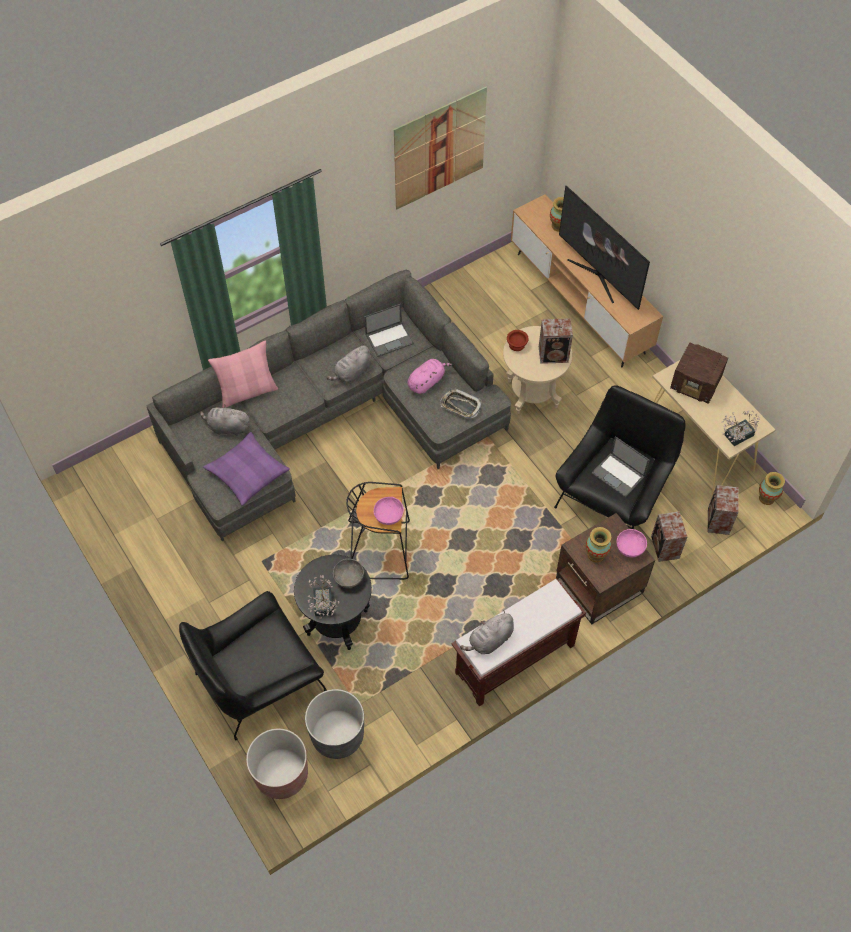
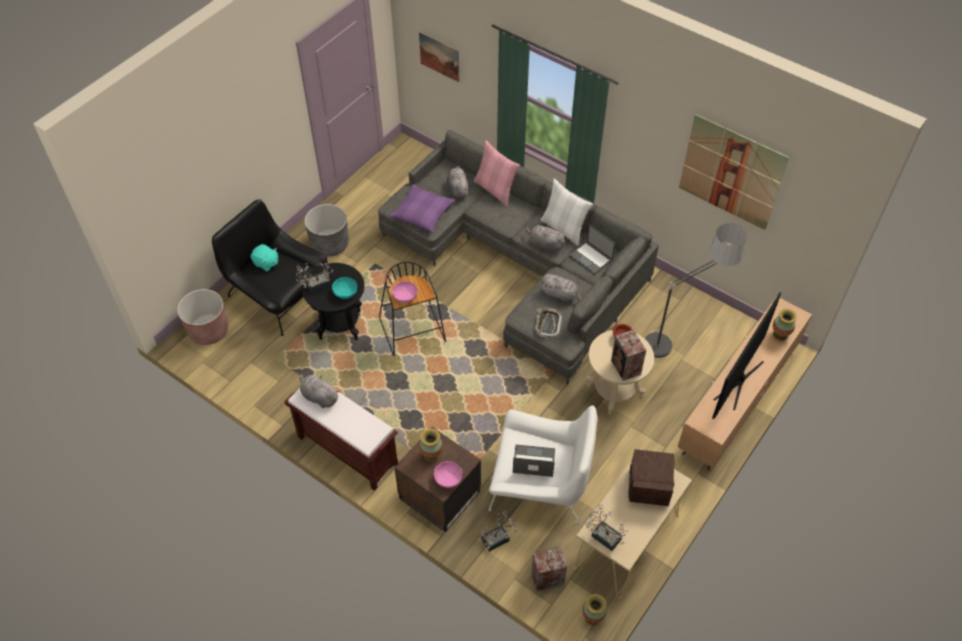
camera: 70 degrees right, 5 degrees down
grey planter [305,689,364,759] -> grey planter moved to [304,204,349,257]
grey bowl [333,559,364,588] -> turquoise bowl [332,277,357,299]
pink plush toy [408,359,452,394] -> grey plush toy [540,274,581,302]
black armchair [554,385,685,529] -> white armchair [489,405,597,524]
laptop [592,436,649,497] -> laptop turned 75 degrees clockwise [513,445,555,477]
speaker [651,511,687,562] -> potted plant [479,511,517,552]
none -> turquoise plush toy [250,244,278,271]
none -> picture [419,32,459,82]
none -> white pillow [540,179,593,246]
none -> floor lamp [644,223,747,358]

